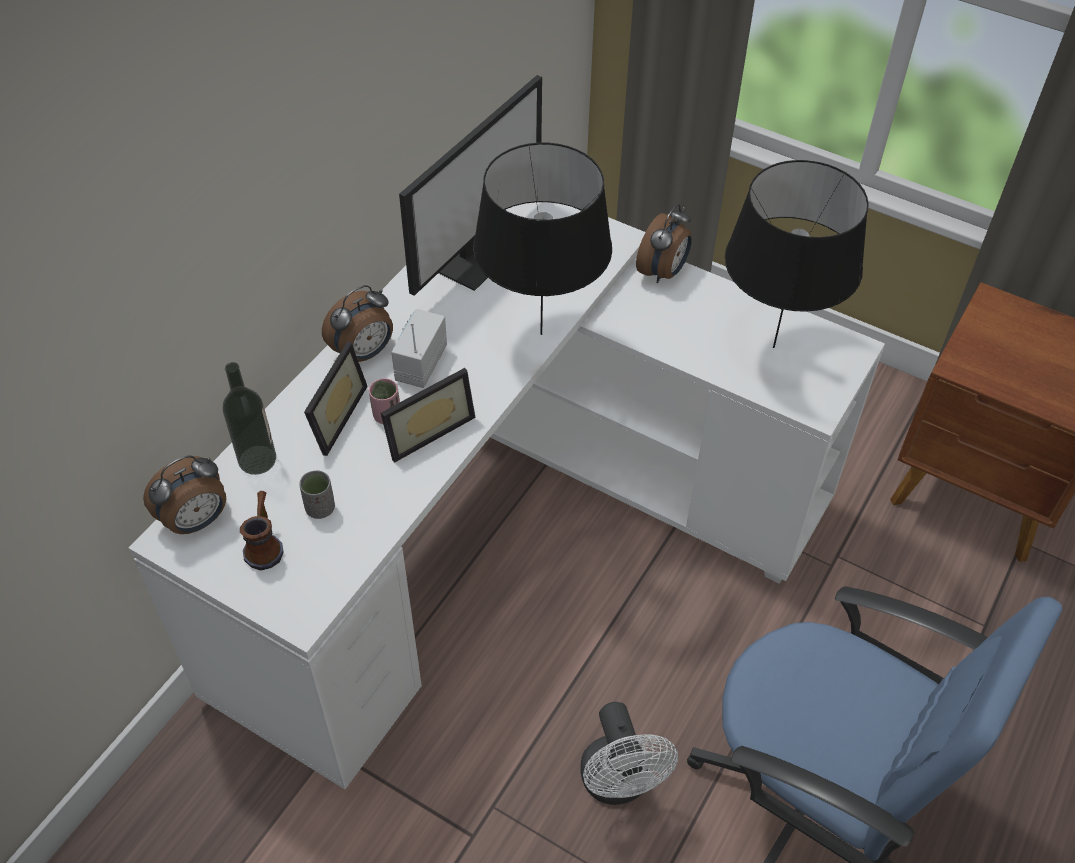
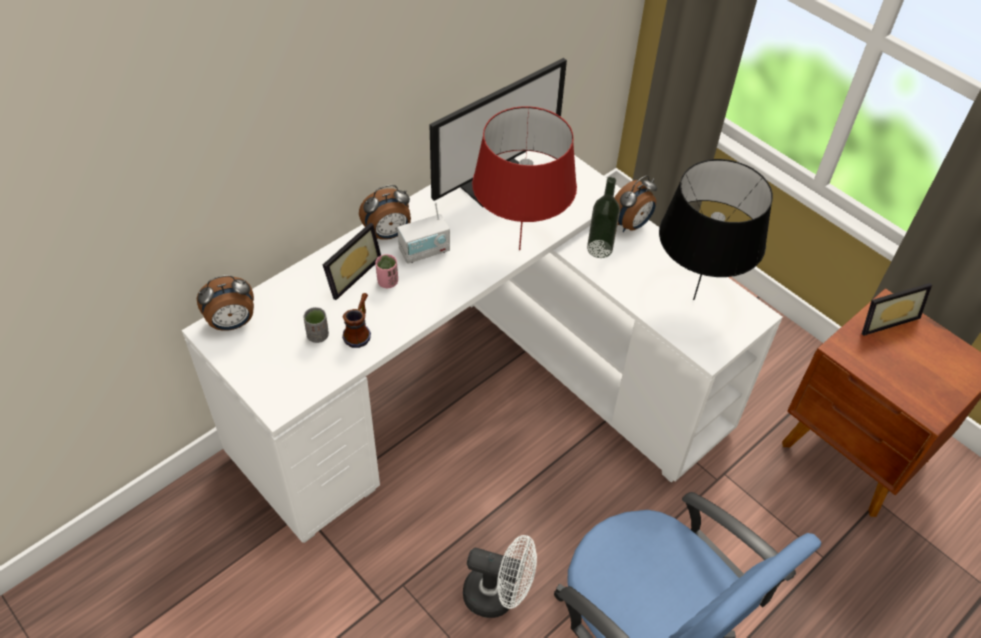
camera: 15 degrees right, 0 degrees up
bottle [223,362,276,475] -> bottle moved to [587,177,620,258]
mug [240,491,284,571] -> mug moved to [342,293,371,348]
picture frame [381,368,476,462] -> picture frame moved to [862,283,932,336]
radio [392,309,447,388] -> radio turned 150 degrees counterclockwise [397,202,450,264]
black table lamp [473,142,612,335] -> red table lamp [472,106,577,250]
white fan [581,702,678,805] -> white fan turned 75 degrees counterclockwise [463,535,537,618]

